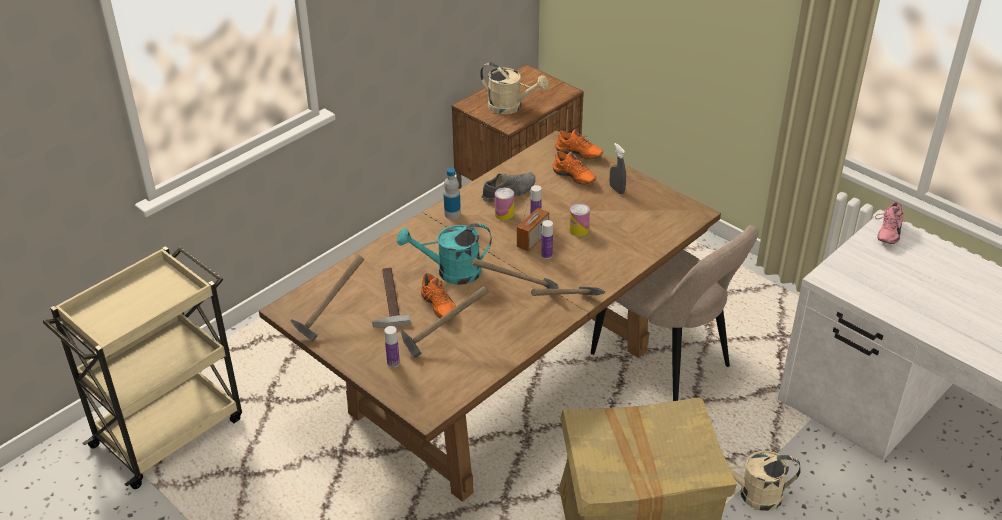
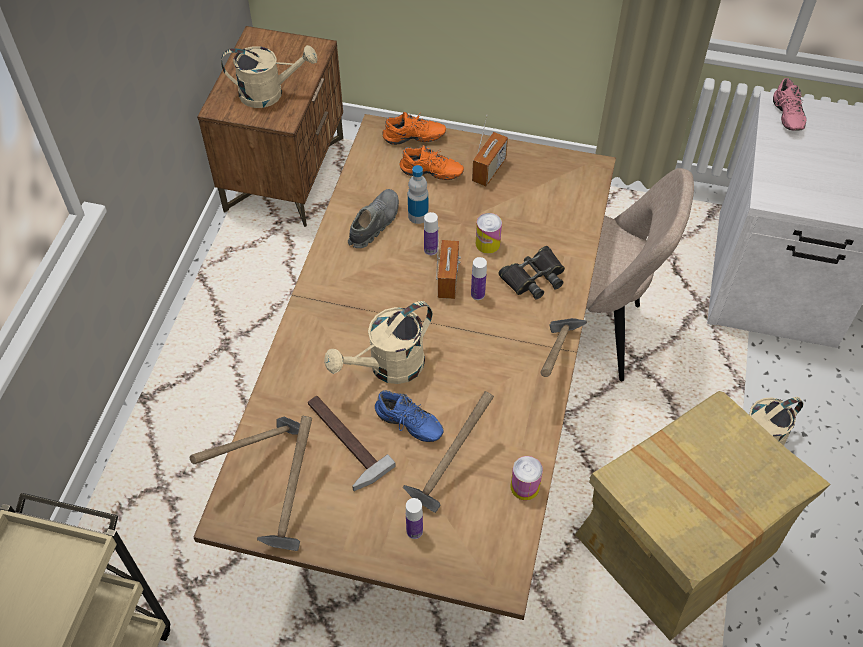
camera: 30 degrees left, 15 degrees up
turquoise watering can [397,223,492,285] -> beige watering can [324,301,432,384]
orange shoe [421,273,456,318] -> blue shoe [375,390,444,442]
bottle [443,168,461,219] -> bottle moved to [408,165,428,224]
hammer [472,258,559,289] -> hammer moved to [190,417,300,464]
can [495,188,514,220] -> can moved to [511,456,543,500]
grey spray bottle [610,143,626,194] -> radio [472,114,508,186]
none -> black binoculars [498,246,565,300]

